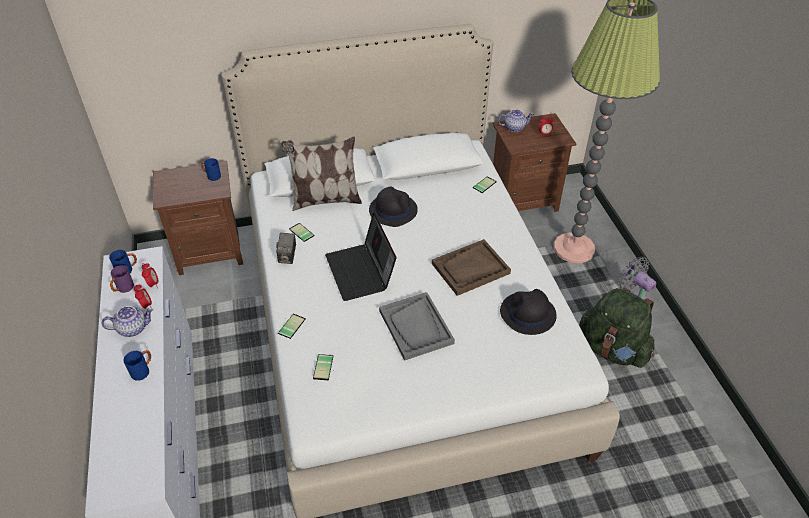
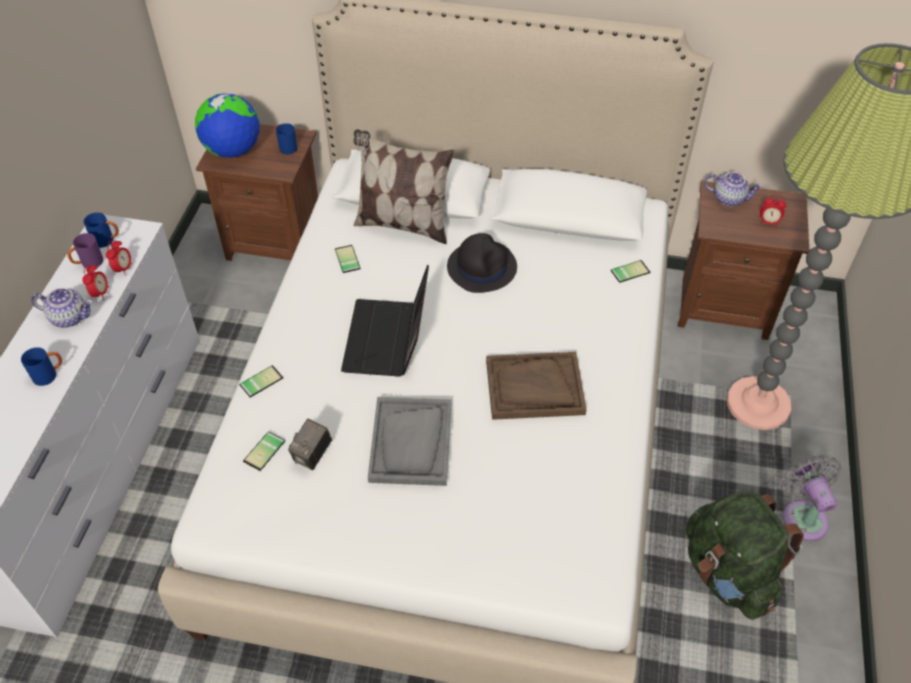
camera: 25 degrees right, 5 degrees up
camera [276,233,296,264] -> camera moved to [288,419,332,470]
black hat [500,289,557,335] -> none
none -> globe [195,93,260,158]

